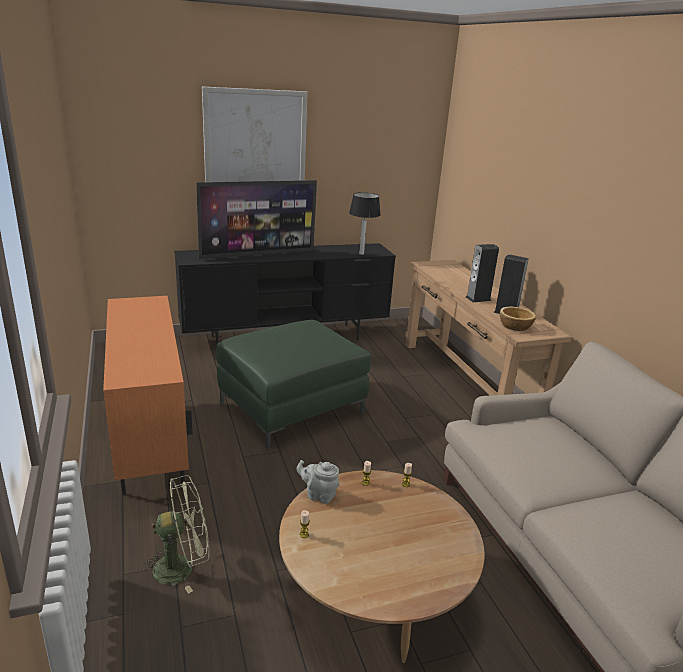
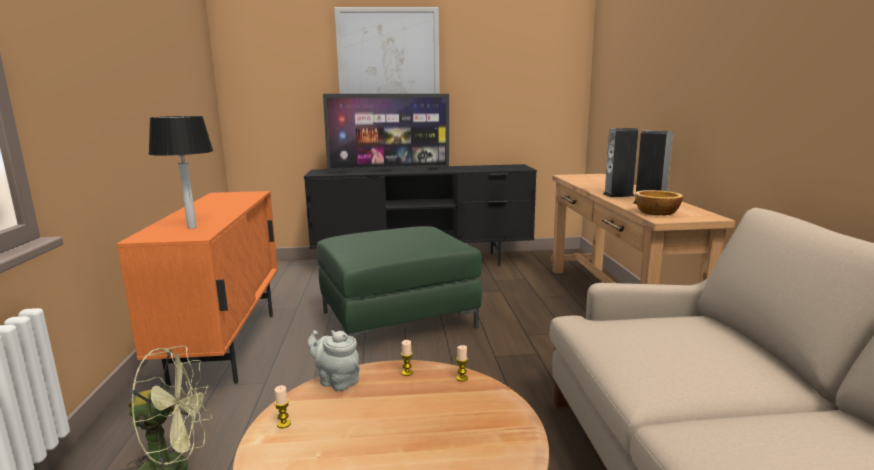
camera: 15 degrees right, 10 degrees down
table lamp [349,192,381,255] -> table lamp moved to [148,116,213,229]

